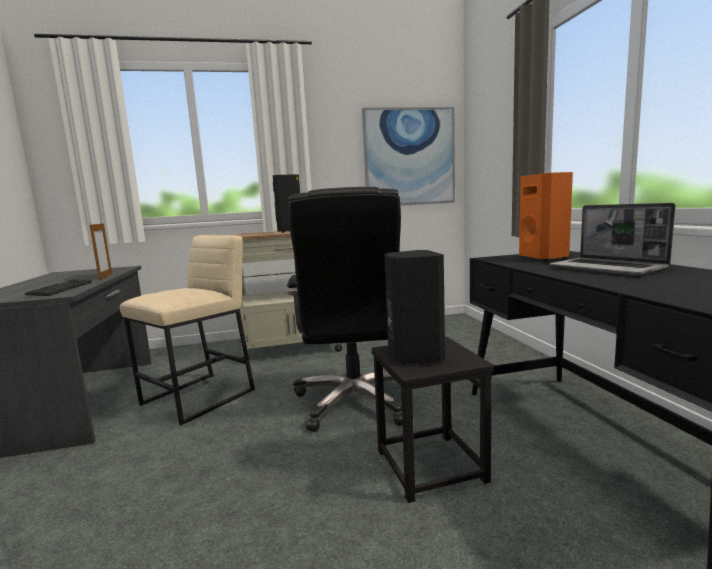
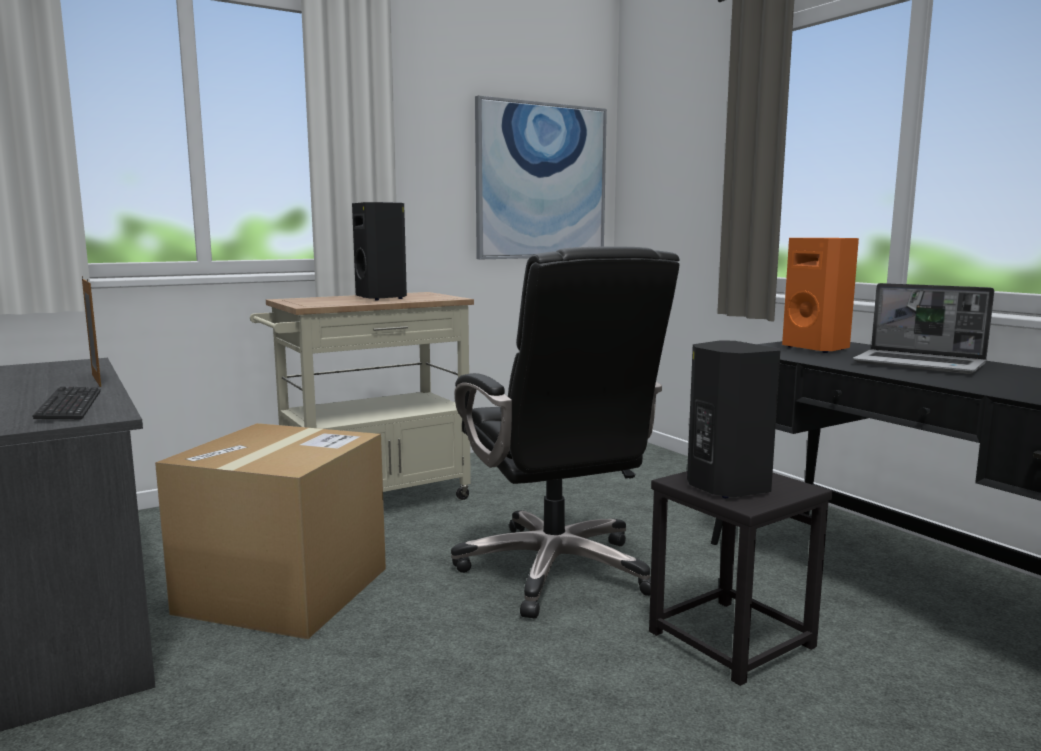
camera: 20 degrees left, 0 degrees up
beige chair [120,235,255,425] -> cardboard box [155,423,386,639]

